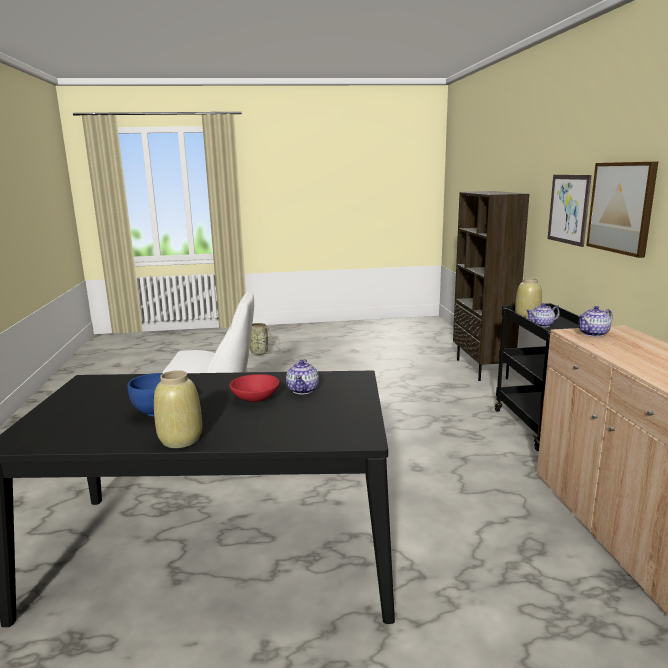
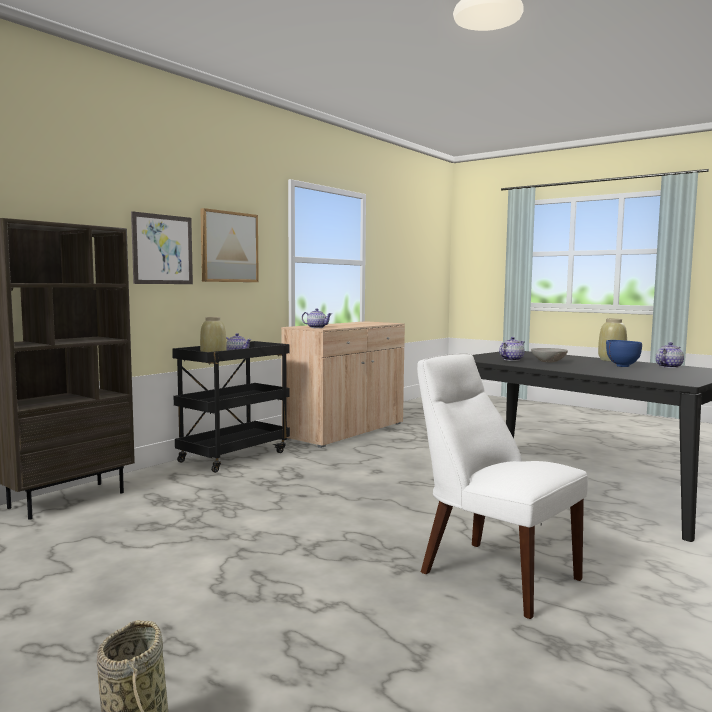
camera: 135 degrees left, 10 degrees down
red bowl [229,374,279,402] -> grey bowl [531,348,568,362]
none -> teapot [656,342,684,368]

